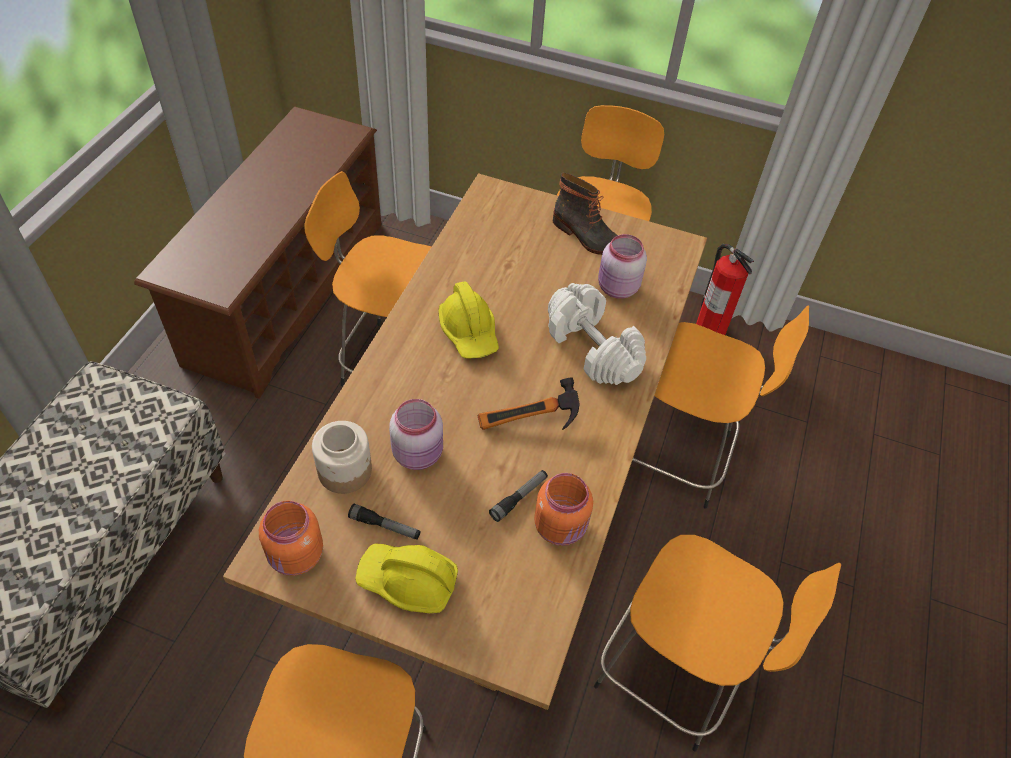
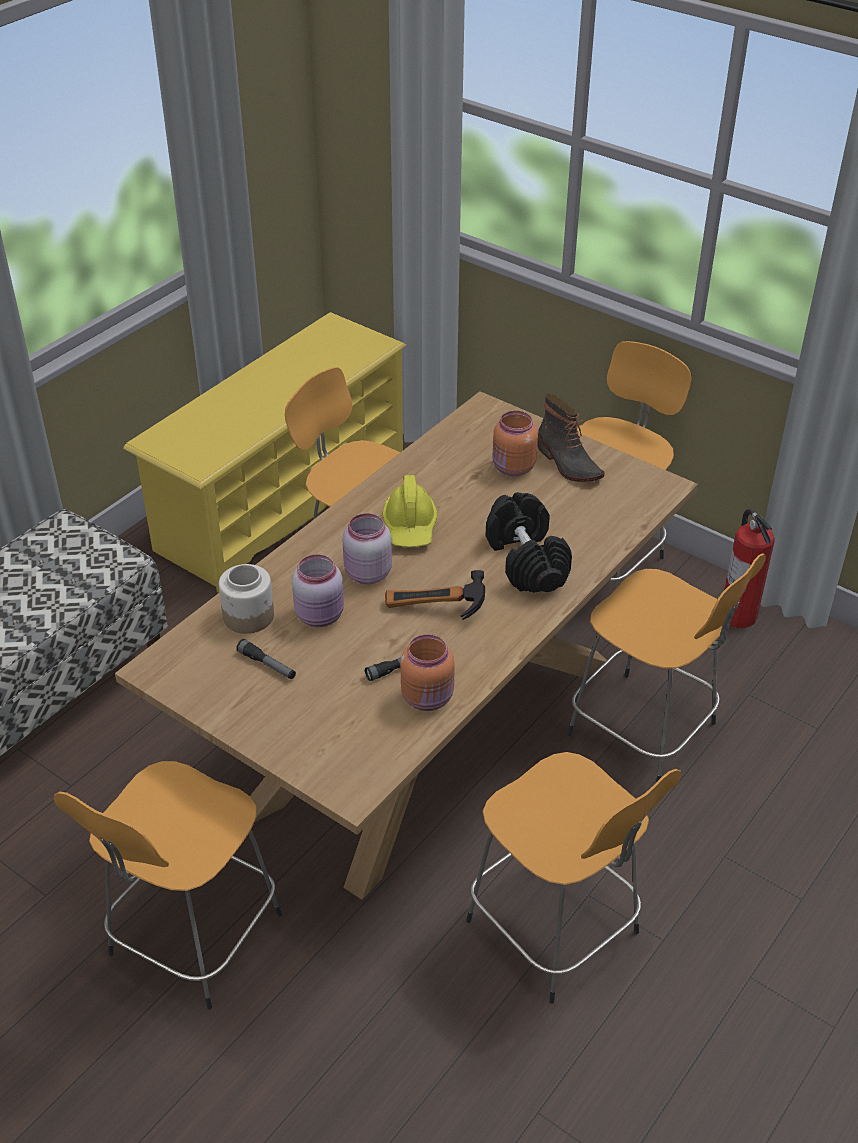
camera: 20 degrees right, 10 degrees down
brown shoe rack [134,107,381,399] -> yellow shoe rack [123,312,406,593]
orange jar [259,501,323,576] -> orange jar moved to [492,411,538,476]
yellow hard hat [355,543,458,613] -> none
white dumbbell [548,283,646,385] -> black dumbbell [485,492,572,593]
pink jar [598,234,647,299] -> pink jar moved to [343,513,392,584]

